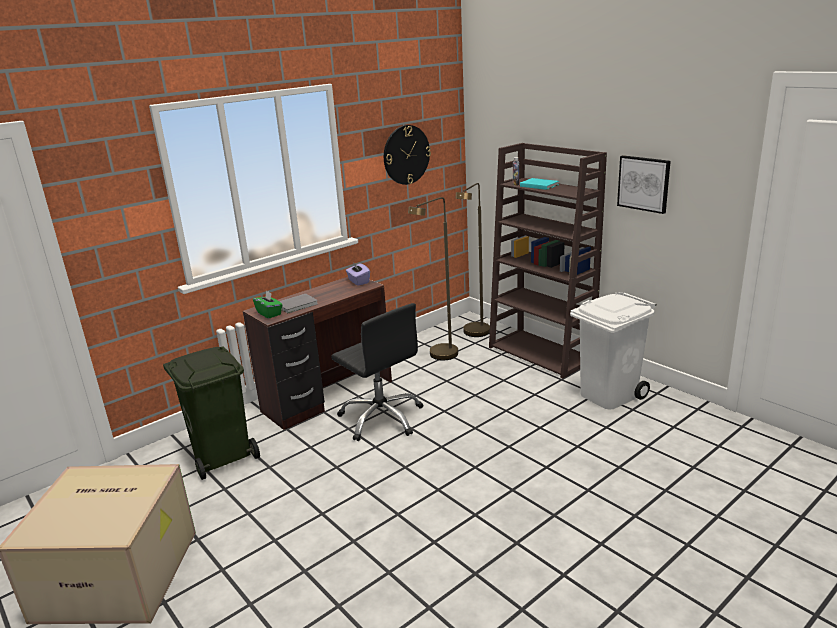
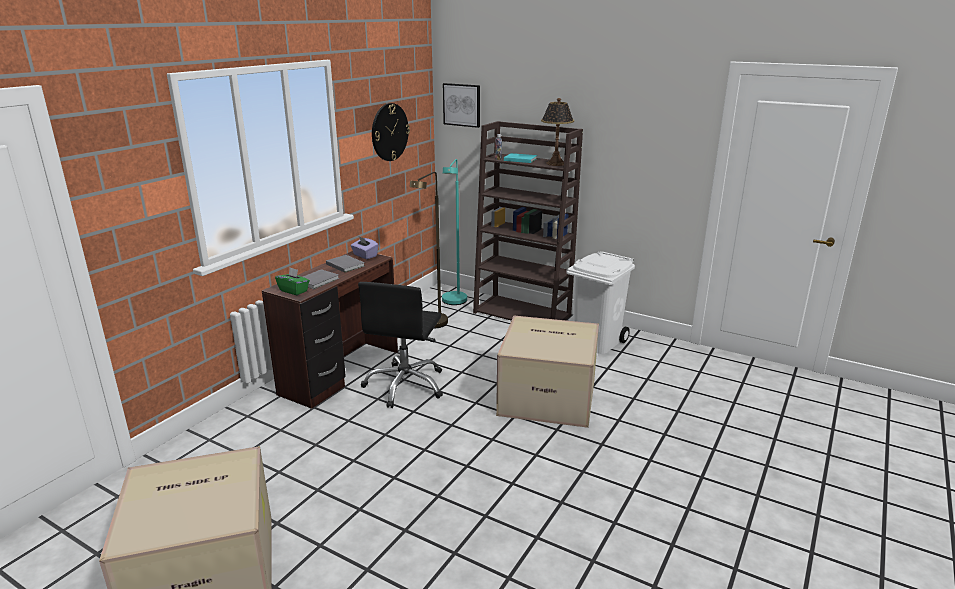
camera: 20 degrees left, 0 degrees up
green trash can [163,346,260,480] -> none
black office chair [331,303,423,441] -> black office chair turned 75 degrees clockwise [358,282,443,408]
brown floor lamp [455,183,490,337] -> turquoise floor lamp [442,159,467,305]
picture [617,155,671,214] -> picture moved to [443,83,480,128]
none -> grey book [326,255,365,273]
none -> cardboard box [496,316,599,428]
none -> table lamp [541,98,574,166]

